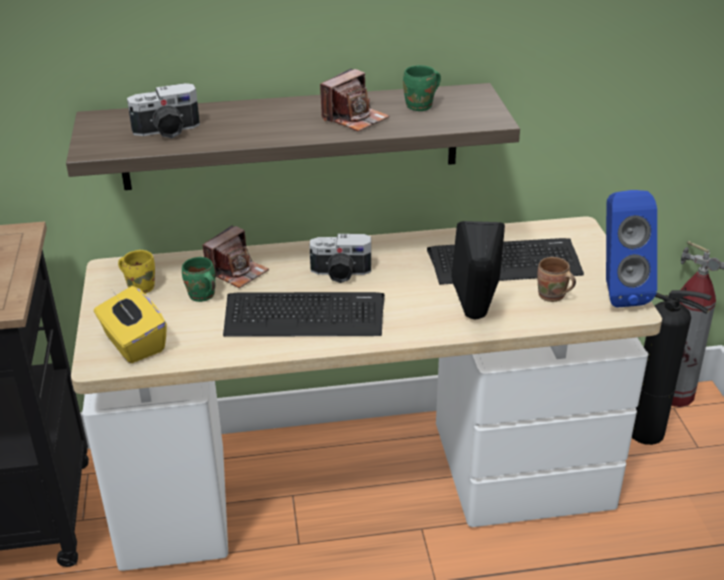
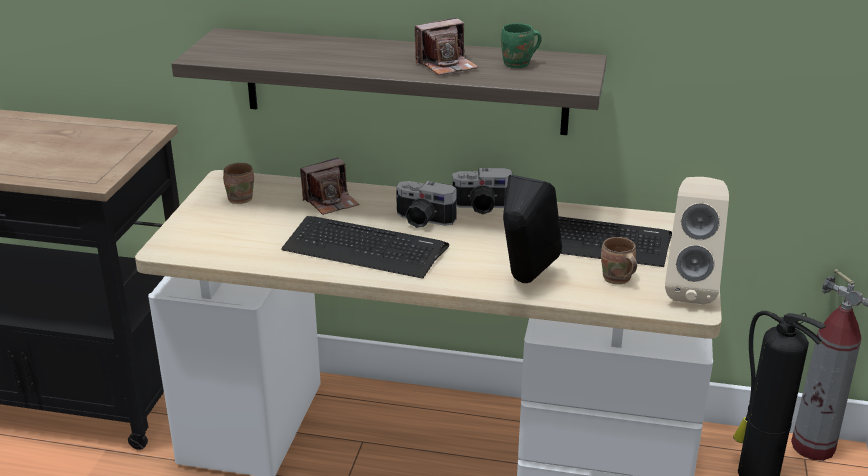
camera: 20 degrees right, 5 degrees down
yellow tissue box [94,286,167,363] -> none
yellow mug [118,250,155,294] -> brown mug [223,163,254,204]
camera [127,83,200,138] -> camera moved to [452,168,512,214]
green mug [182,257,216,302] -> none
blue speaker [606,190,657,308] -> beige speaker [665,177,729,305]

